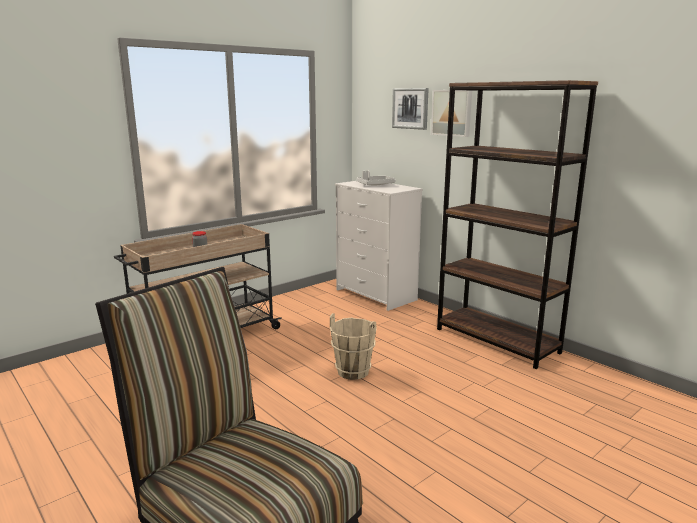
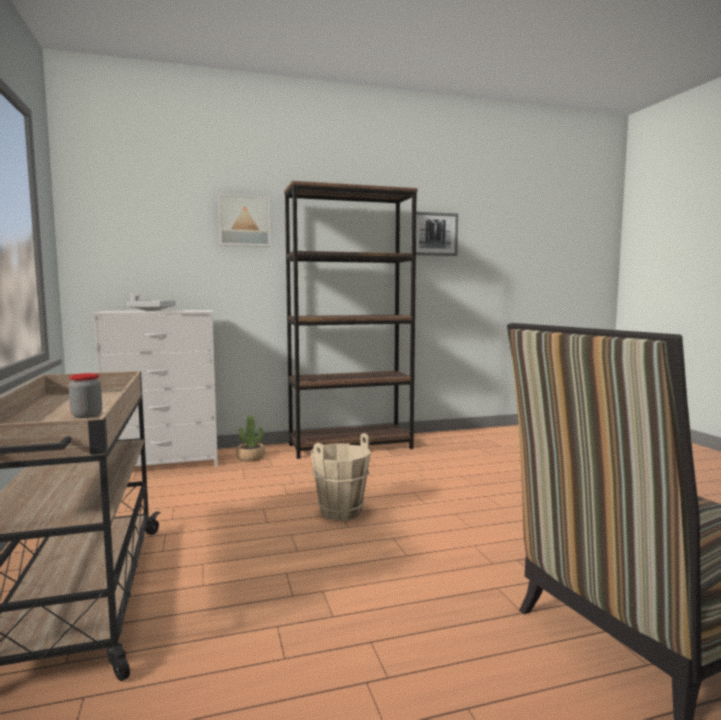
camera: 65 degrees left, 10 degrees down
picture [392,88,429,130] -> picture moved to [416,212,458,256]
none -> potted plant [236,415,265,462]

